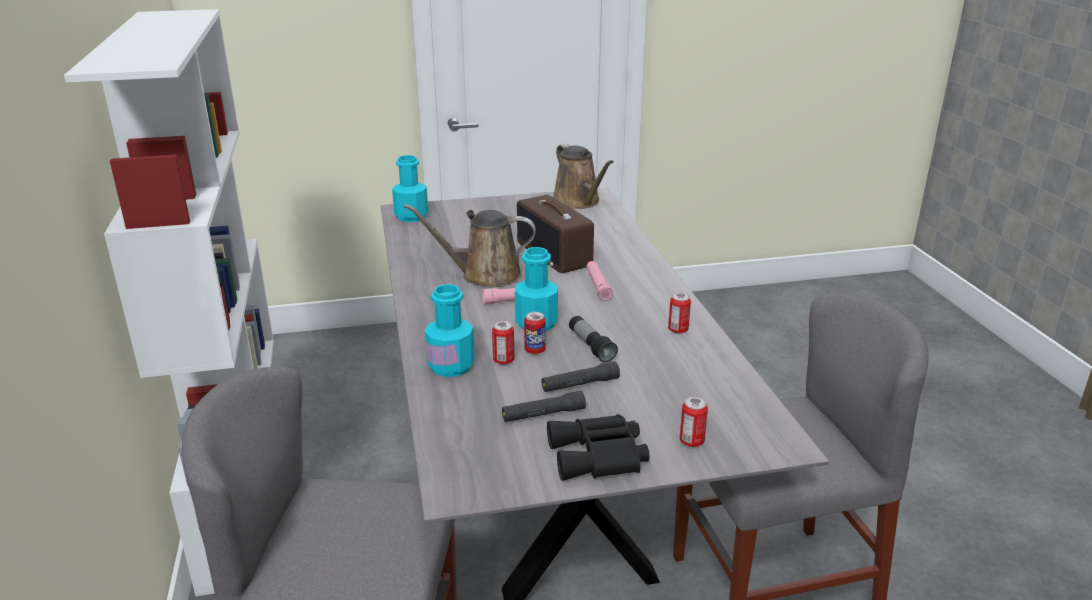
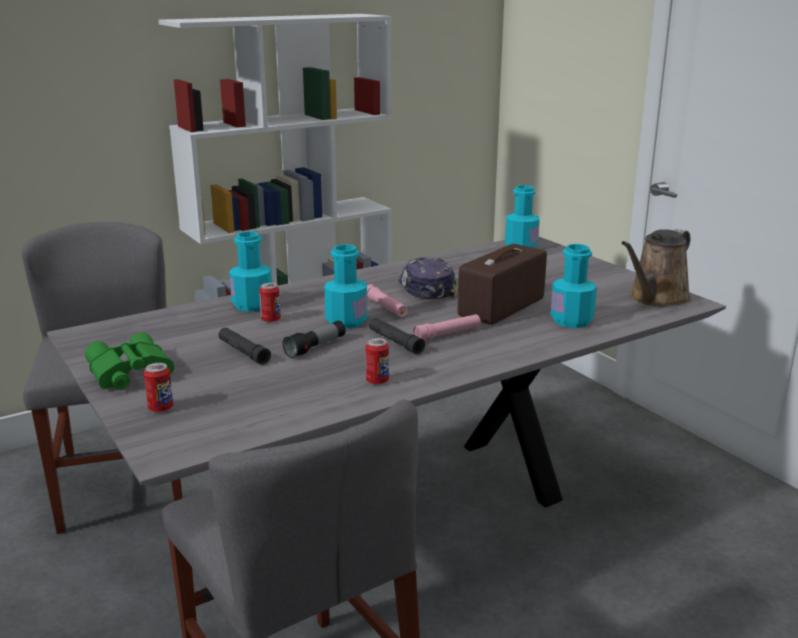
camera: 70 degrees right, 5 degrees down
brown watering can [404,204,536,287] -> cap [398,257,457,299]
black flashlight [502,391,586,422] -> black flashlight moved to [369,318,425,354]
can [524,312,546,355] -> none
black binoculars [547,414,649,481] -> green binoculars [85,333,174,390]
none -> turquoise bottle [550,244,597,328]

